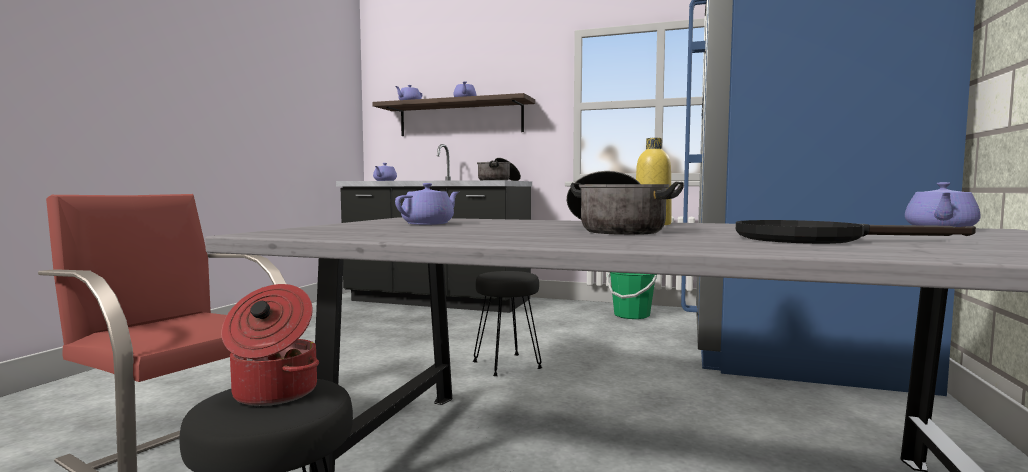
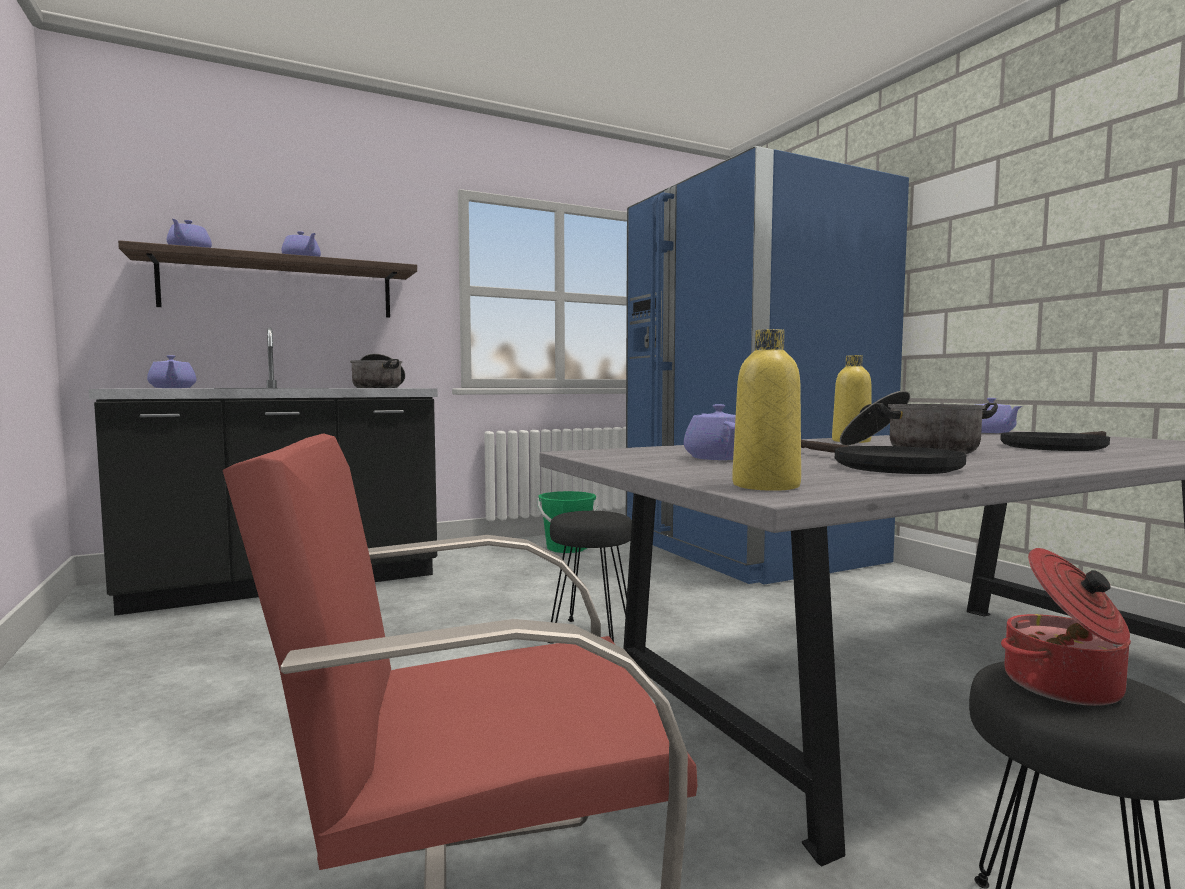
camera: 45 degrees left, 0 degrees up
none -> yellow bottle [732,329,801,491]
none -> black frying pan [801,440,966,474]

